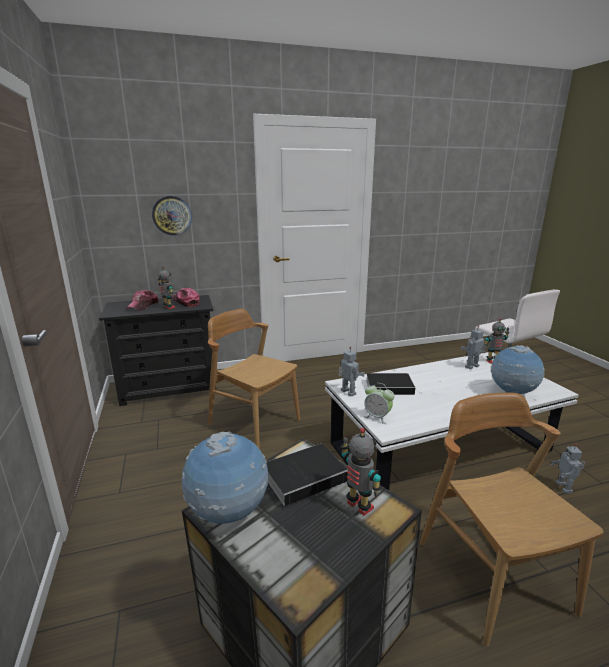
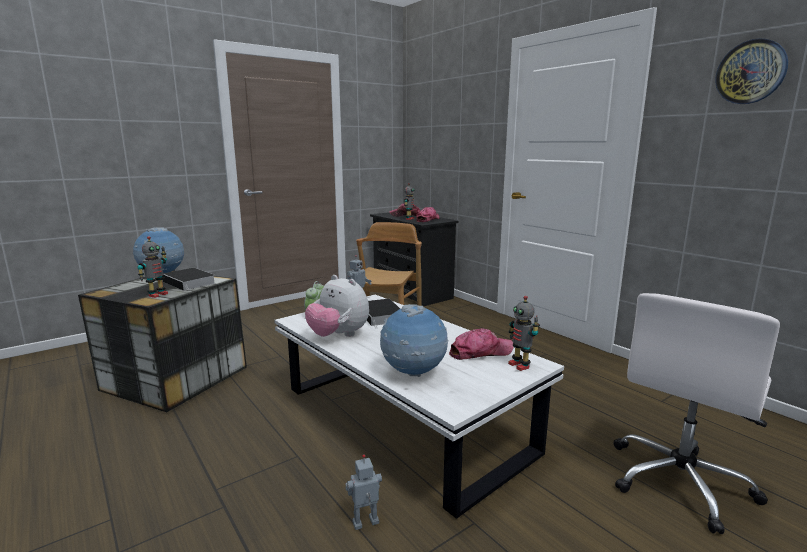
camera: 70 degrees right, 5 degrees down
wall clock [152,196,192,236] -> wall clock moved to [715,38,788,104]
brown chair [420,393,604,647] -> none
toy robot [460,326,486,369] -> cap [449,328,514,360]
none -> plush toy [305,275,369,337]

